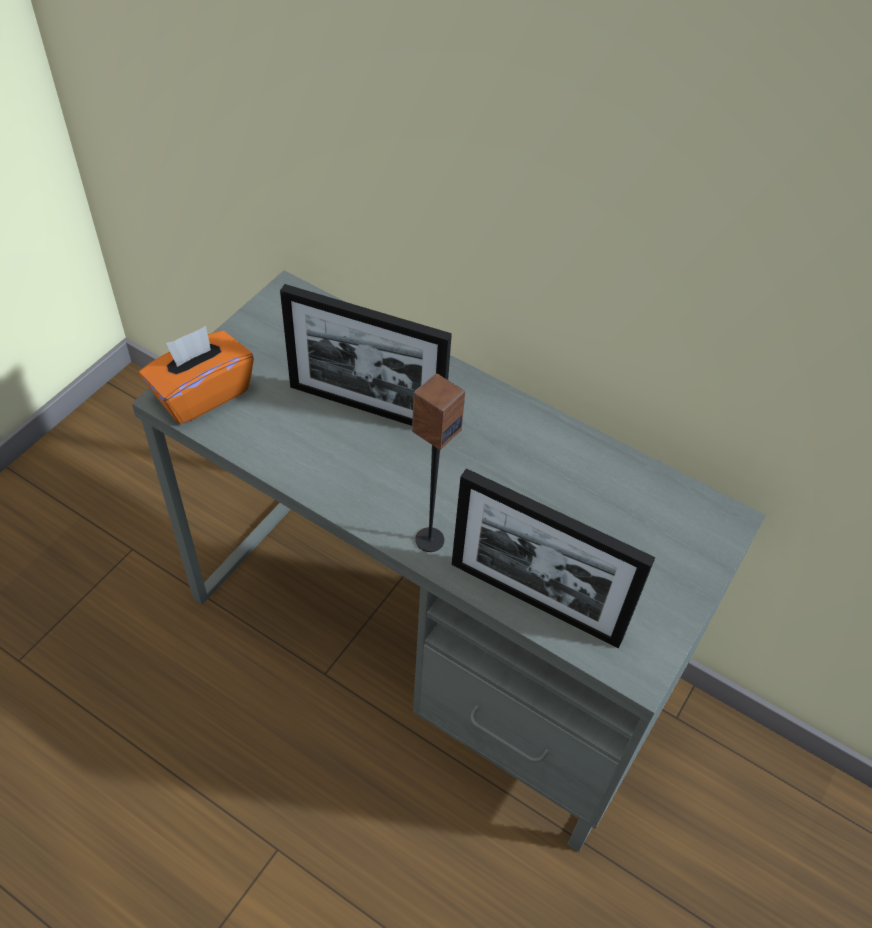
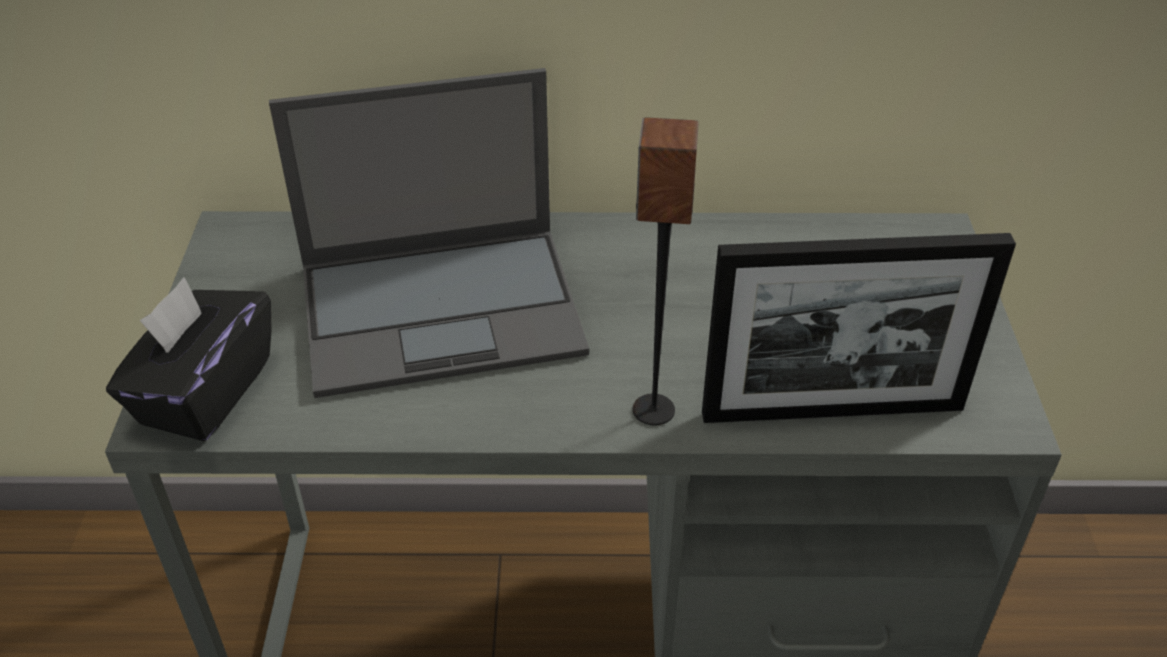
camera: 30 degrees left, 10 degrees down
orange tissue box [139,326,254,424] -> black tissue box [106,277,272,441]
picture frame [280,284,452,426] -> laptop [269,68,589,398]

